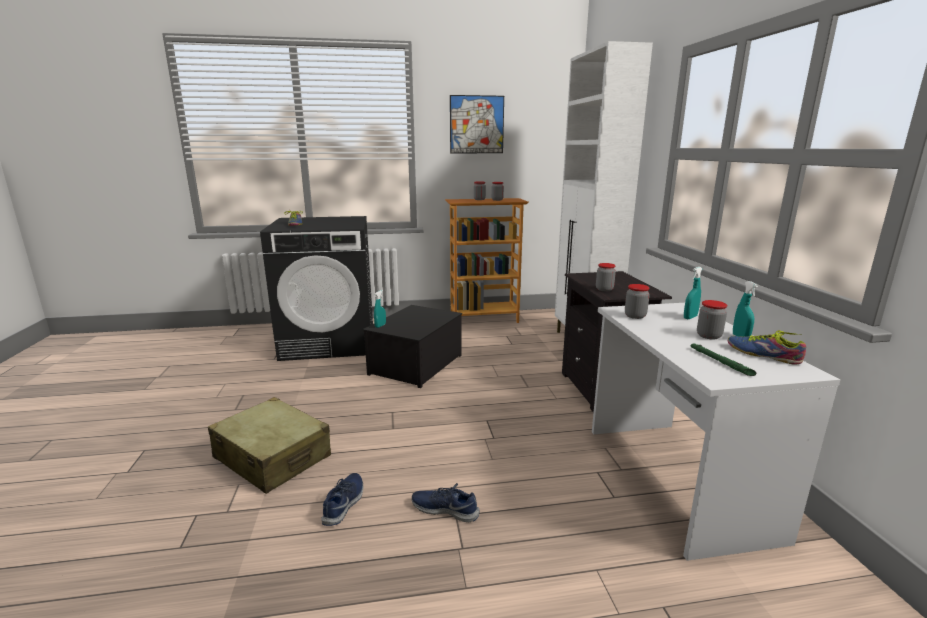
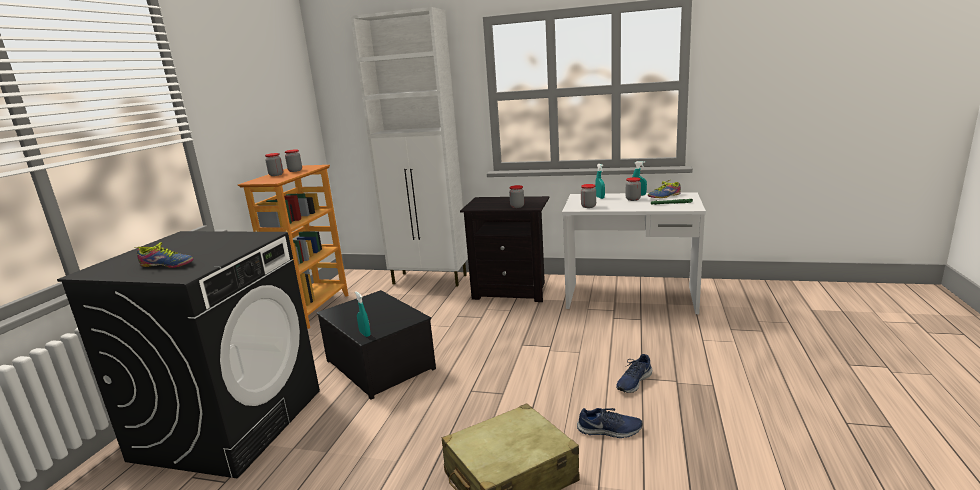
camera: 65 degrees left, 0 degrees up
blue shoe [321,473,363,526] -> blue shoe turned 150 degrees clockwise [577,408,643,438]
picture [450,95,504,153] -> none

